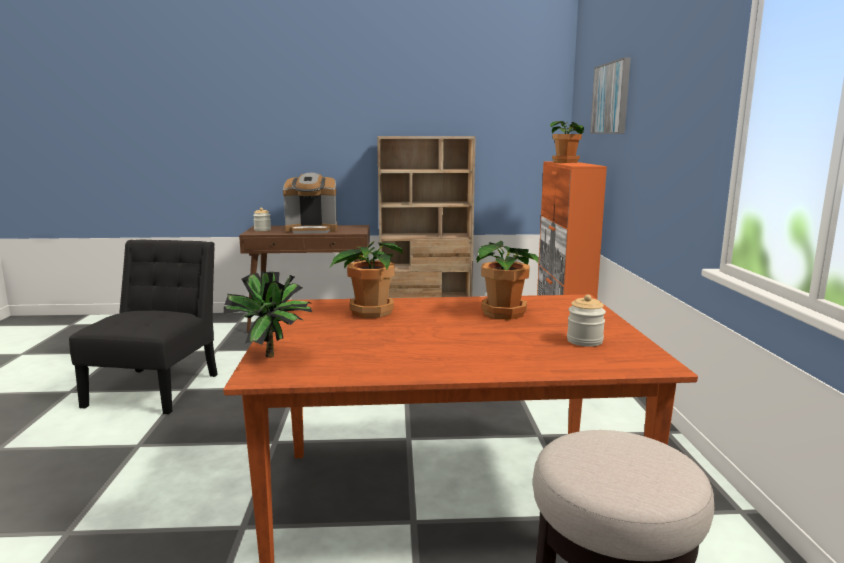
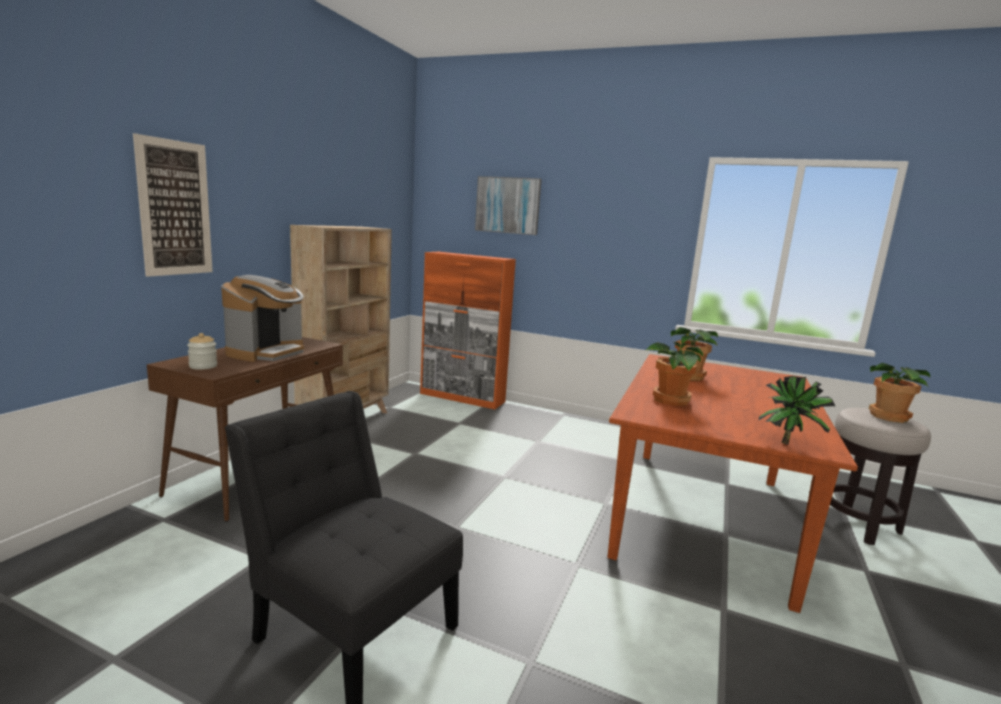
camera: 65 degrees left, 0 degrees up
potted plant [550,121,584,163] -> potted plant moved to [869,363,931,423]
jar [567,294,606,347] -> none
none -> picture [133,133,213,277]

